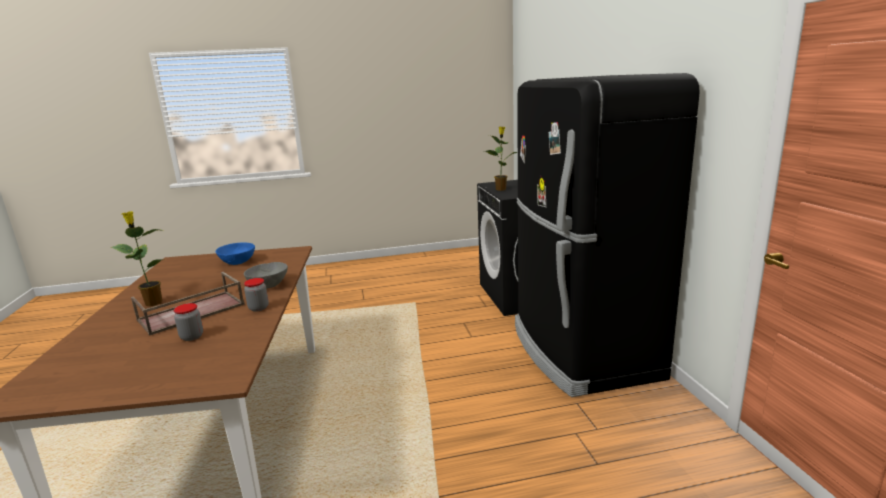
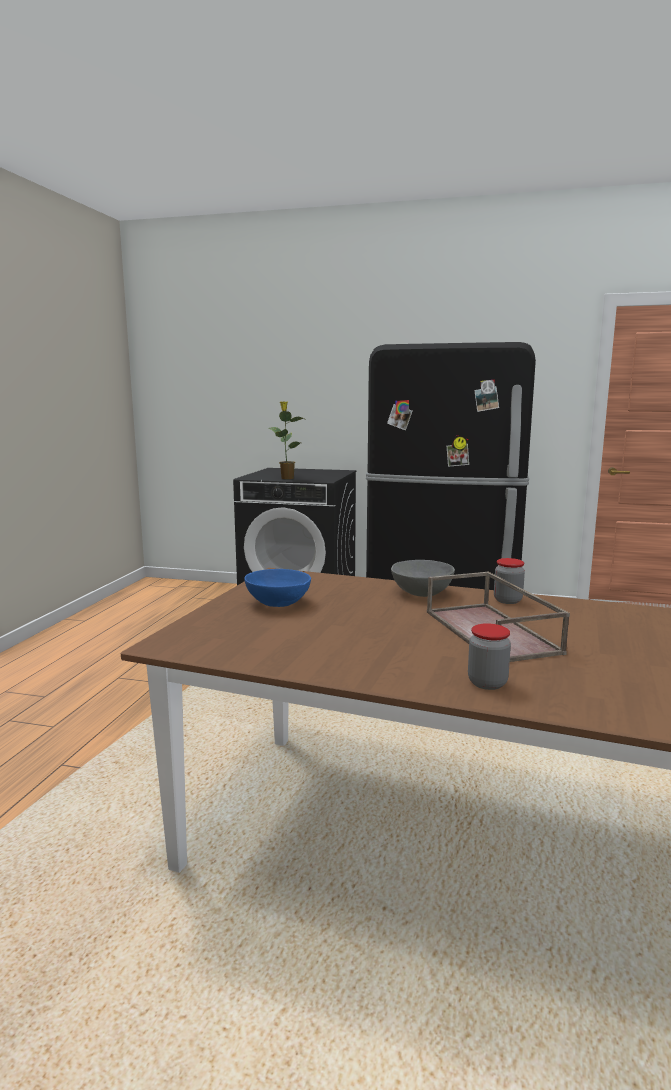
camera: 65 degrees left, 5 degrees down
potted plant [111,211,166,306] -> none
jar [174,303,203,341] -> jar moved to [468,623,511,690]

